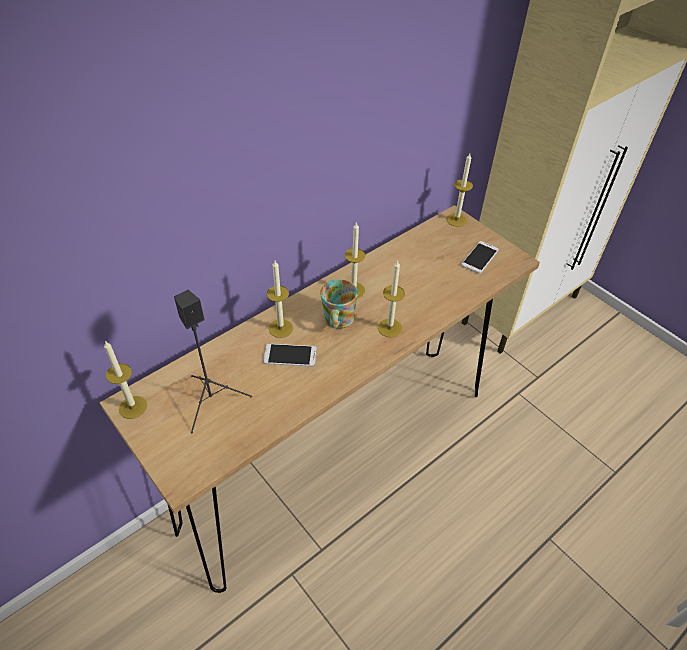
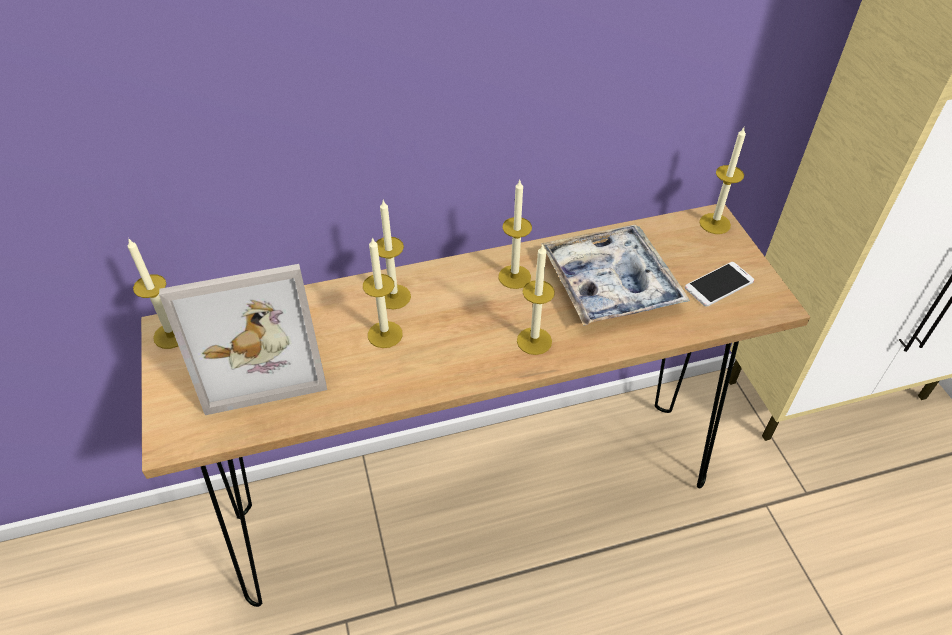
camera: 25 degrees right, 0 degrees up
black speaker [174,290,252,433] -> picture frame [159,264,327,415]
phone [263,344,317,367] -> candle [363,237,403,348]
mug [320,279,358,329] -> none
none -> tray [541,225,690,326]

